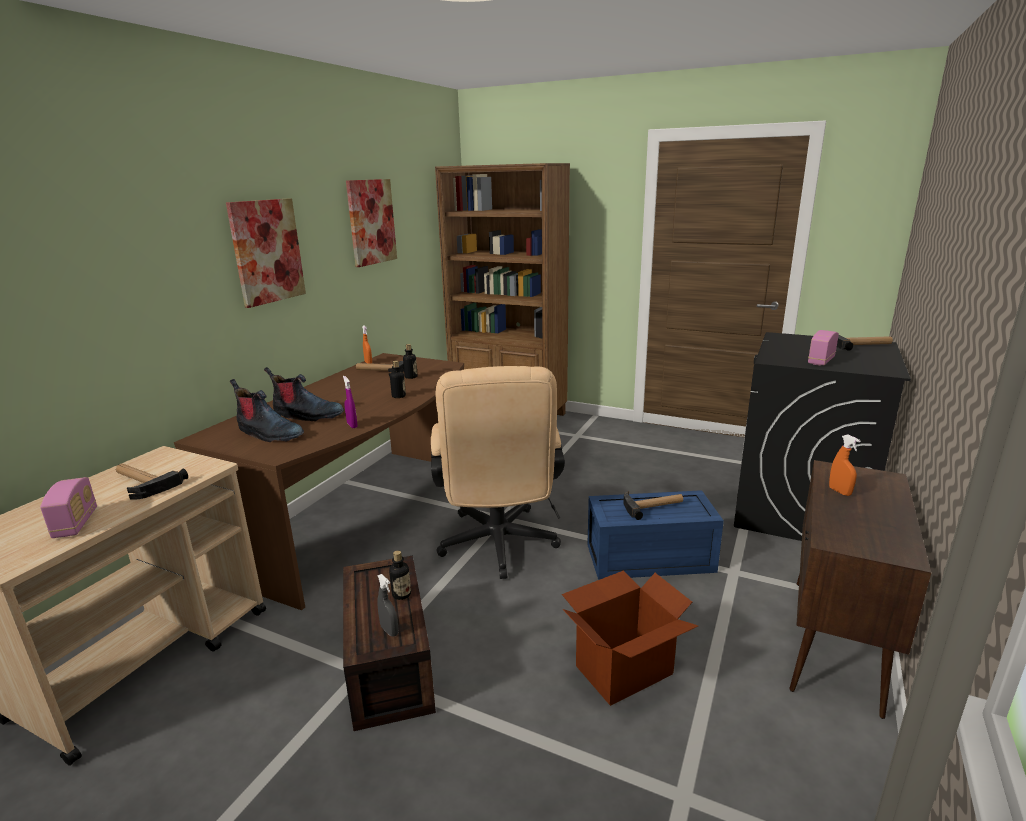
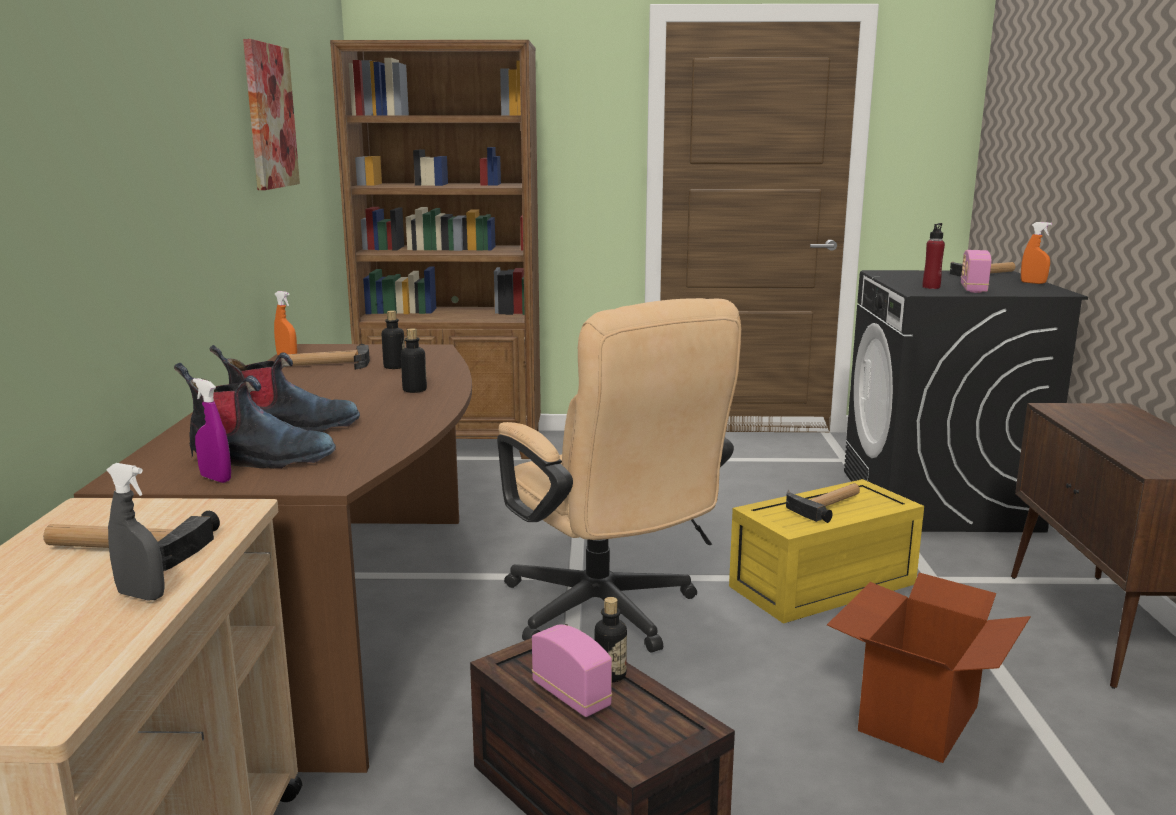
camera: 25 degrees left, 5 degrees down
radio [40,477,97,538] -> radio moved to [532,624,612,717]
picture [226,198,306,308] -> none
purple spray bottle [343,376,358,428] -> purple spray bottle moved to [193,378,231,483]
grey spray bottle [377,574,398,637] -> grey spray bottle moved to [106,463,165,600]
blue storage box [587,490,724,580] -> yellow storage box [729,479,924,624]
orange spray bottle [829,434,861,496] -> orange spray bottle moved to [1021,222,1052,284]
none -> red bottle [922,223,945,289]

